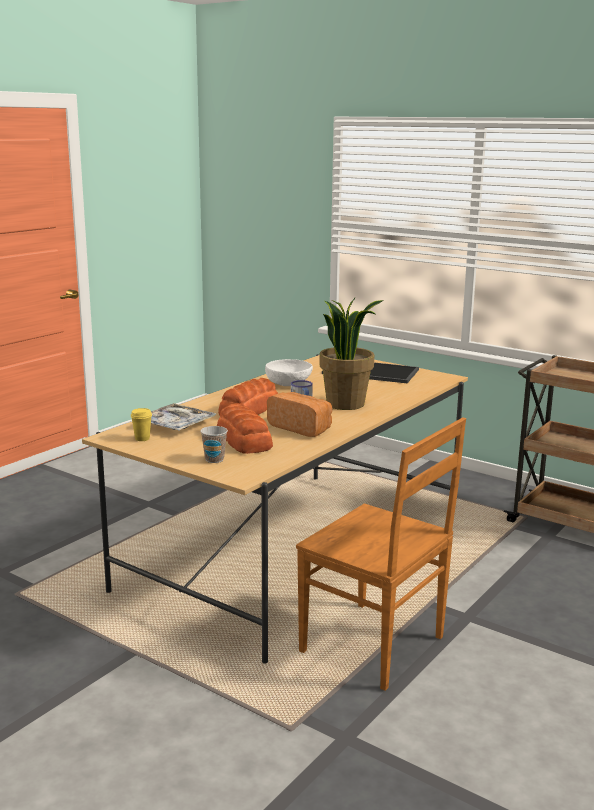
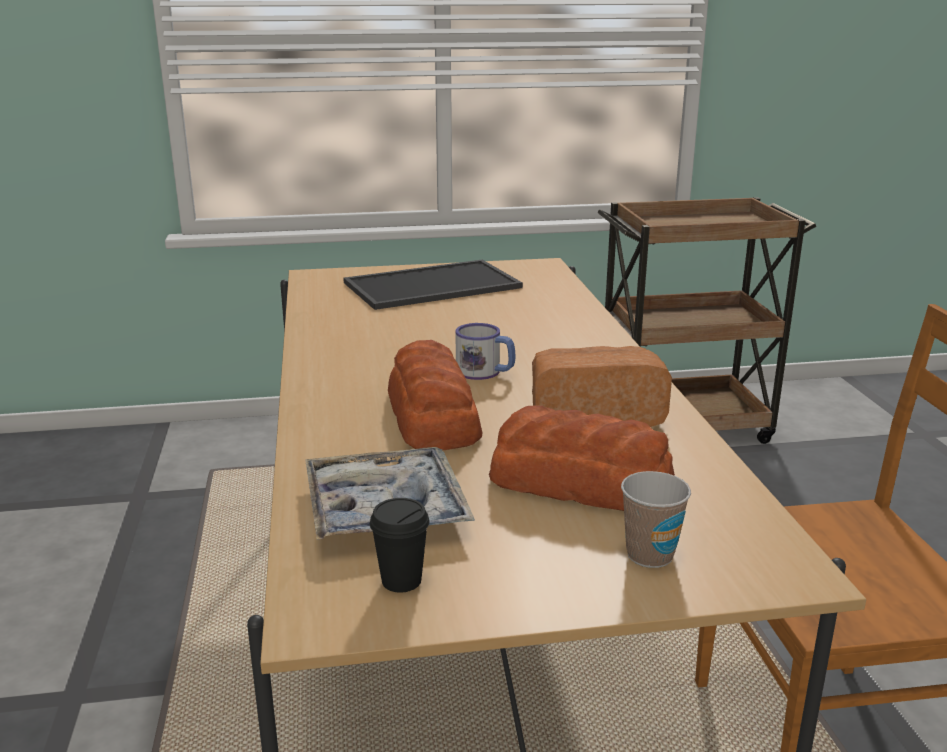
camera: 45 degrees left, 5 degrees up
yellow cup [131,408,152,441] -> black cup [370,498,430,593]
white bowl [265,359,313,386] -> none
potted plant [319,298,384,410] -> none

